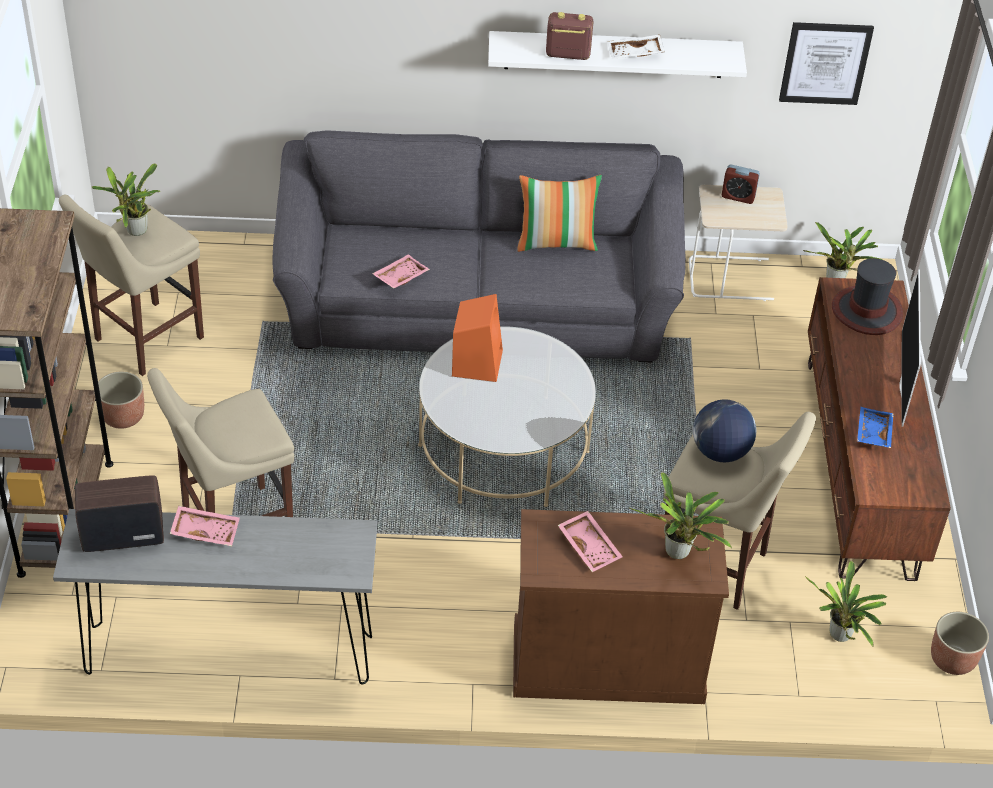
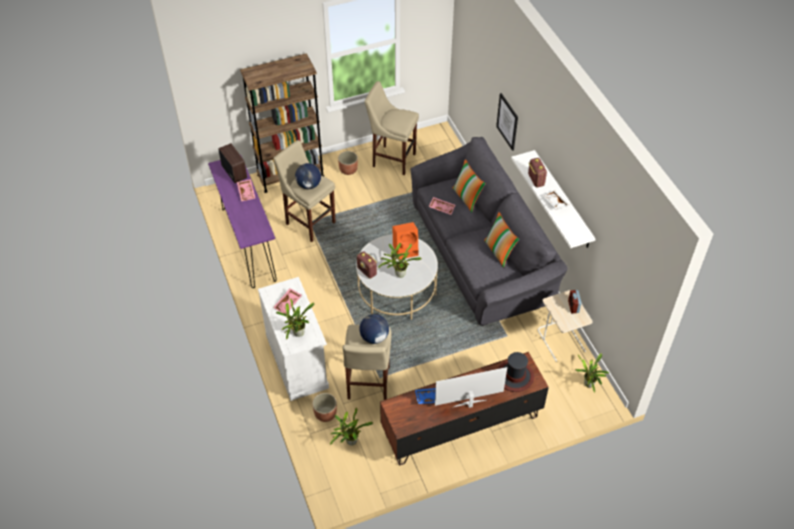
camera: 70 degrees right, 5 degrees up
grey console table [53,509,377,685] -> purple console table [208,156,277,288]
potted plant [91,163,160,236] -> potted plant moved to [378,243,422,278]
brown cabinet [513,509,729,704] -> white cabinet [258,277,329,401]
picture [779,22,874,105] -> picture moved to [496,93,518,151]
planter [931,612,989,675] -> planter moved to [312,393,337,422]
none -> globe [295,163,321,189]
none -> radio [357,251,377,278]
none -> pillow [452,159,486,212]

